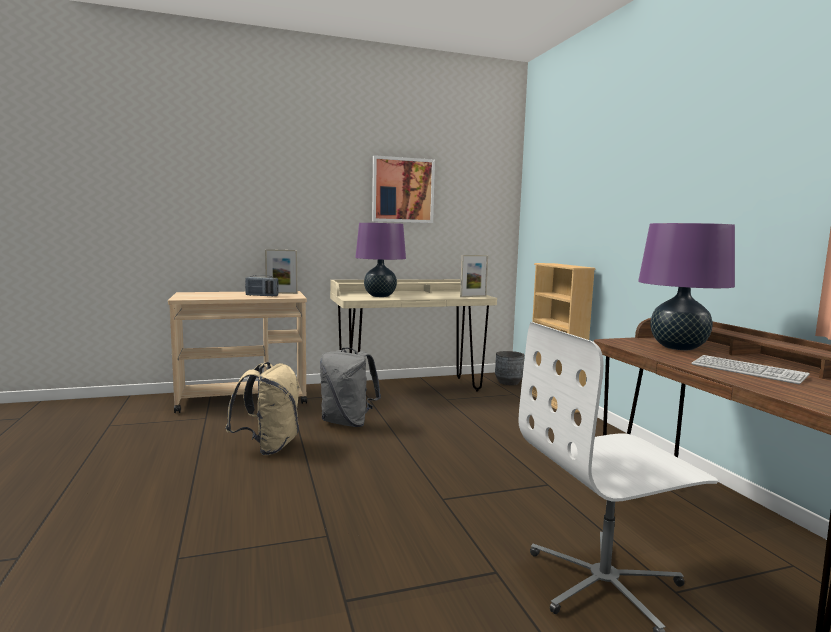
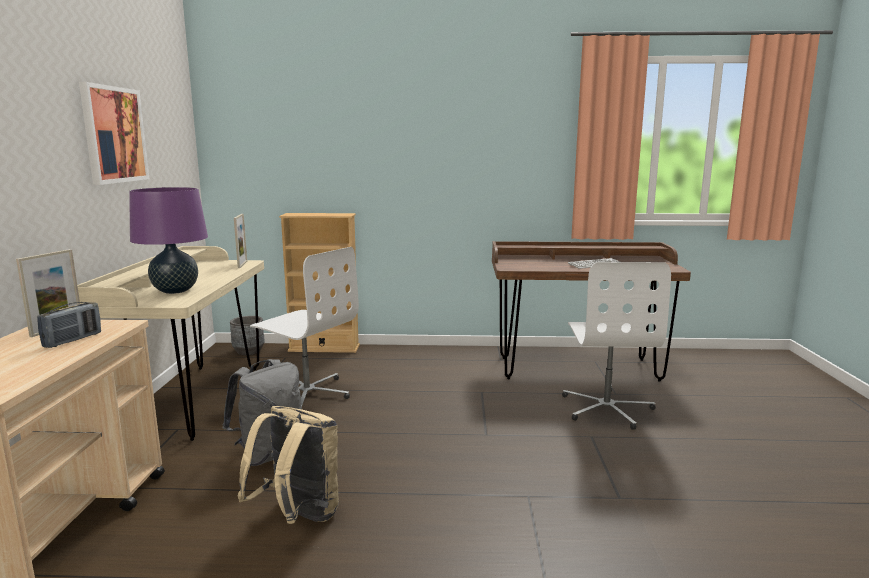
camera: 70 degrees left, 5 degrees up
purple table lamp [638,223,735,350] -> none
none -> white office chair [250,247,359,406]

